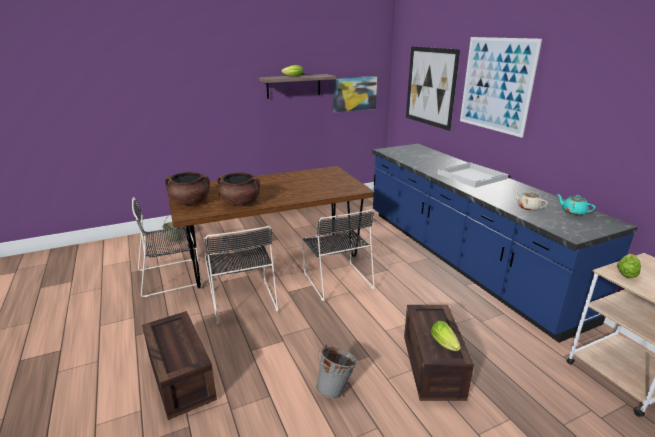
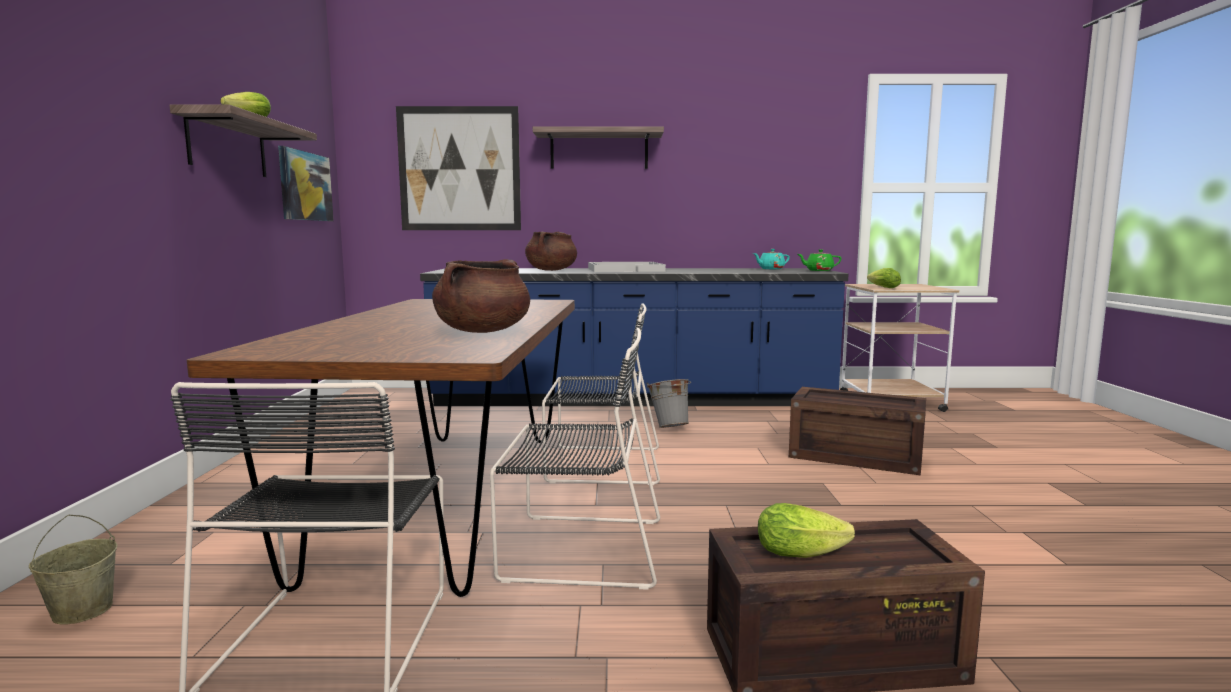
camera: 65 degrees left, 15 degrees down
brown cooking pot [165,172,210,205] -> brown cooking pot moved to [525,232,577,271]
grey bucket [316,344,357,398] -> grey bucket moved to [646,379,691,428]
lettuce [431,321,461,351] -> lettuce moved to [758,503,855,558]
picture [460,37,542,138] -> shelf [533,126,664,169]
beige teapot [513,190,548,211] -> none
none -> green teapot [798,249,842,271]

